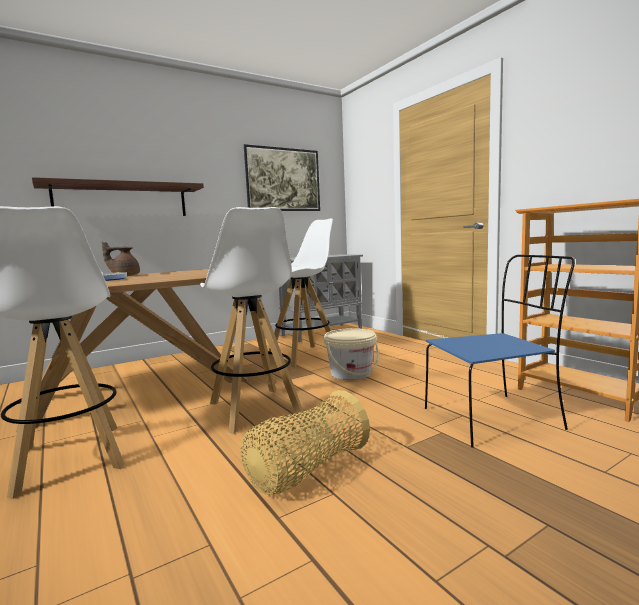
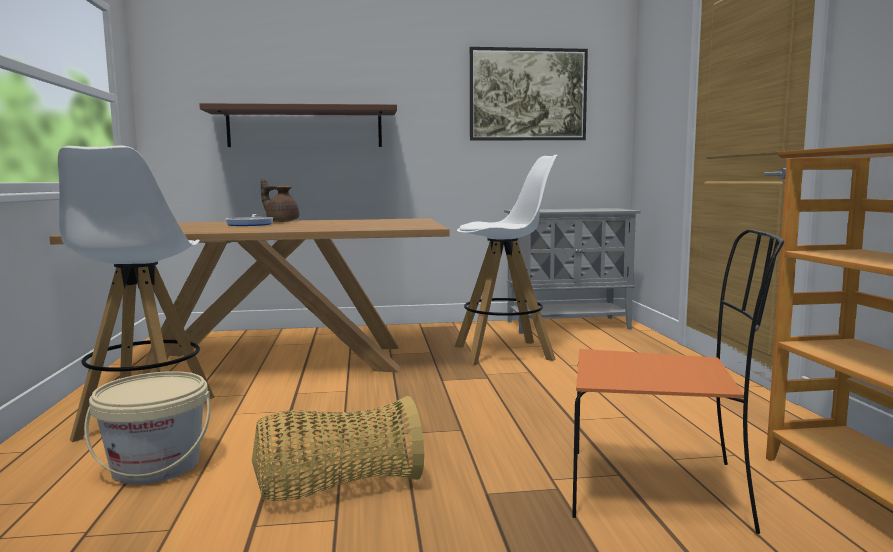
camera: 25 degrees right, 0 degrees up
white stool [200,207,304,434] -> none
beige bucket [324,328,379,380] -> beige bucket moved to [84,371,210,485]
blue chair [425,255,575,448] -> orange chair [572,229,784,534]

